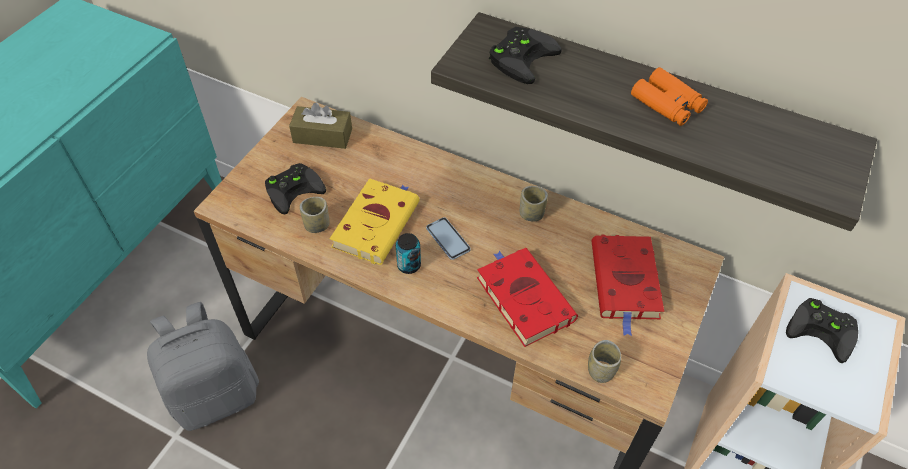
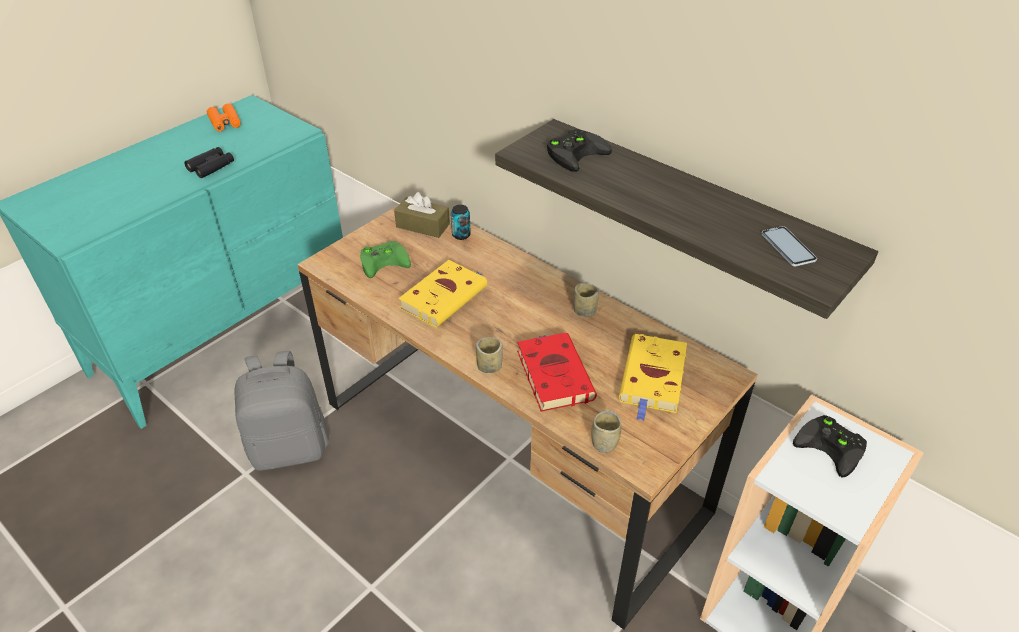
camera: 15 degrees right, 10 degrees down
black game controller [265,163,326,214] -> green game controller [360,241,411,278]
cup [300,197,329,233] -> cup moved to [476,337,503,373]
can [396,233,421,274] -> can moved to [451,205,471,240]
phone [426,217,471,260] -> phone moved to [761,226,817,266]
red book [592,235,664,336] -> yellow book [619,334,687,421]
orange binoculars [631,67,708,126] -> orange binoculars moved to [207,103,241,131]
none -> black binoculars [184,147,234,178]

